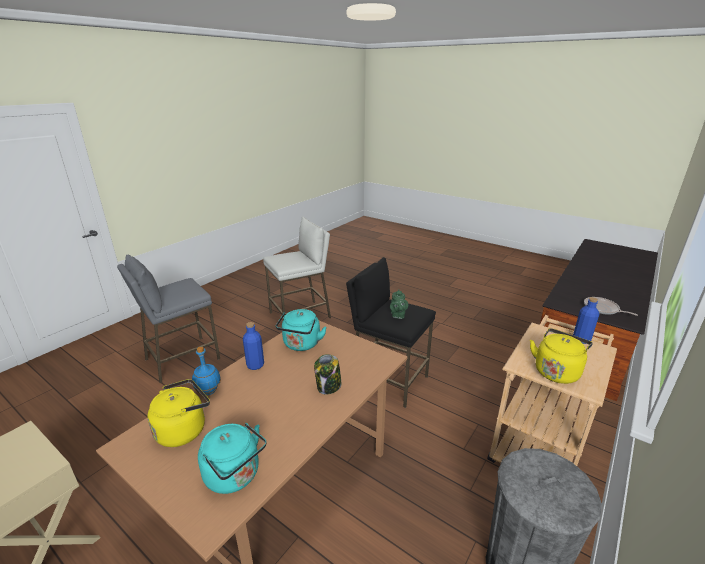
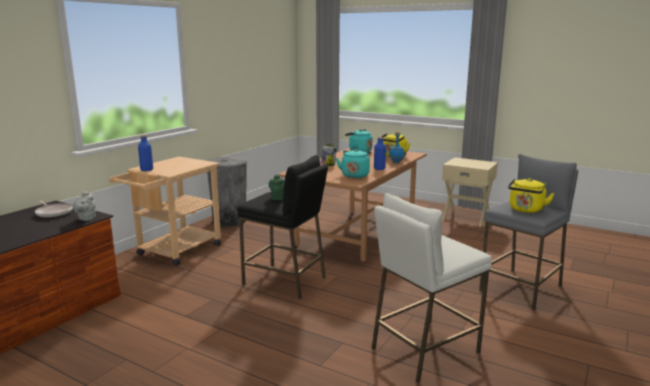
camera: 175 degrees right, 10 degrees down
yellow kettle [530,328,593,384] -> yellow kettle moved to [508,178,555,213]
none -> grey teapot [73,190,96,221]

